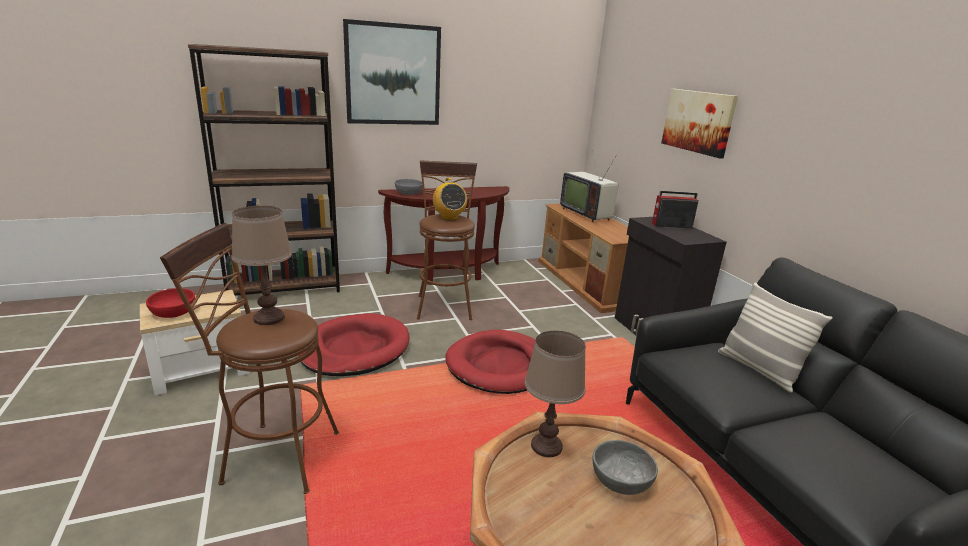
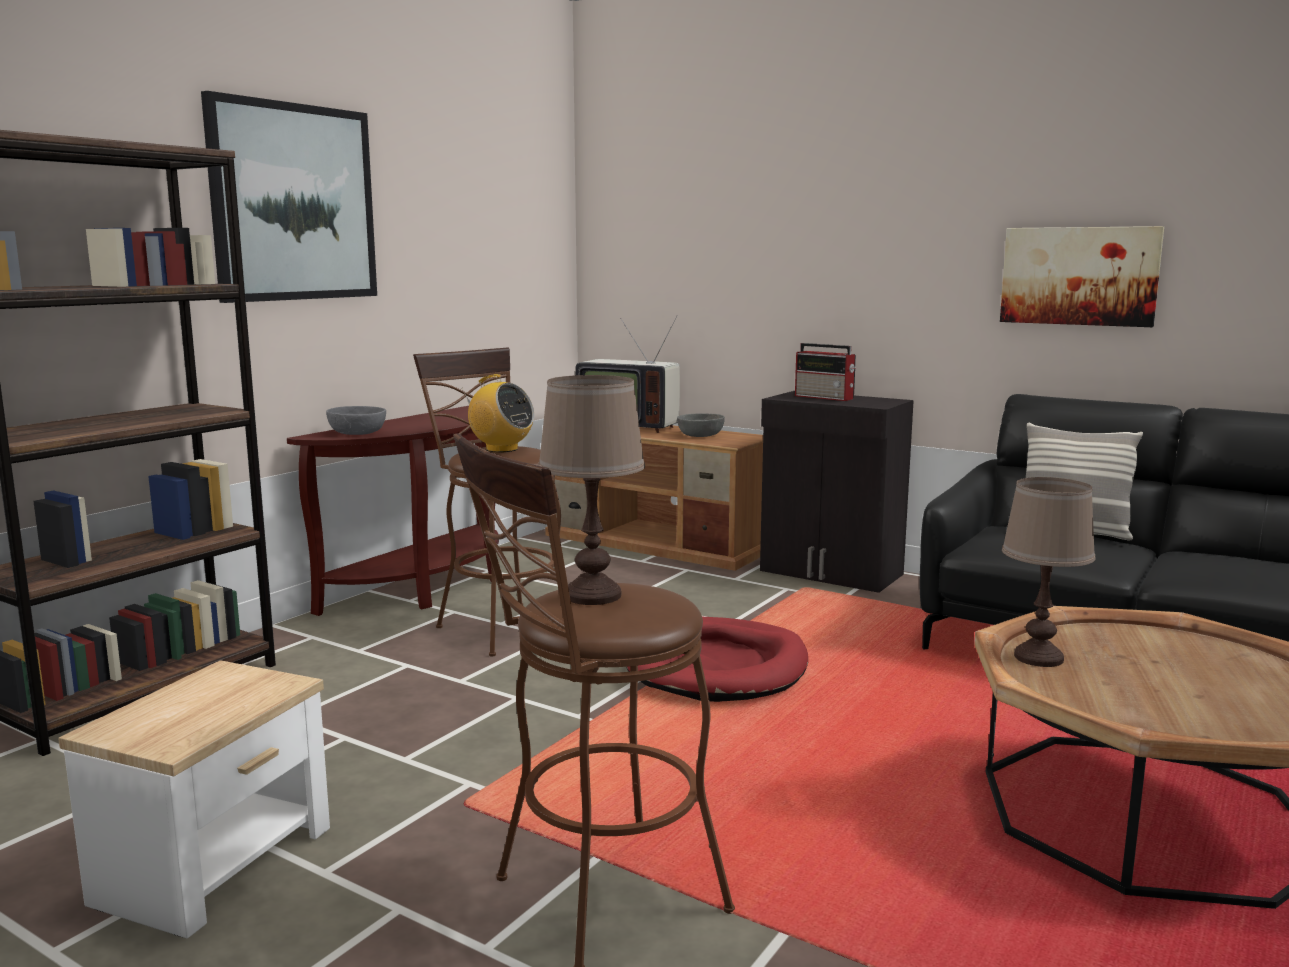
camera: 35 degrees left, 10 degrees down
red bowl [146,288,195,318] -> none
red dog bed [298,313,409,376] -> none
grey bowl [593,440,658,495] -> grey bowl moved to [677,413,725,437]
radio [652,191,698,229] -> radio turned 105 degrees counterclockwise [795,343,856,401]
picture [661,89,738,158] -> picture moved to [1000,226,1164,327]

